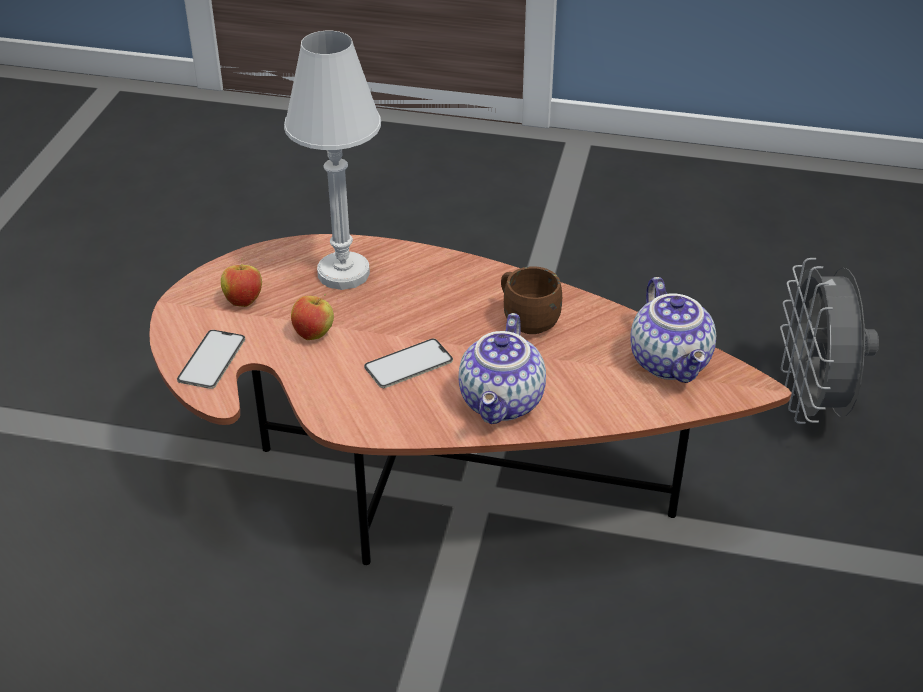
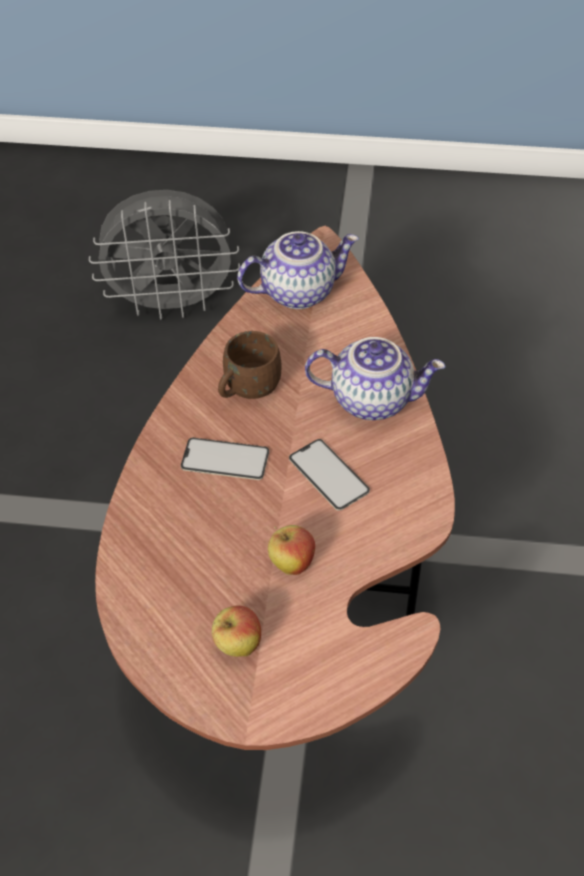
camera: 95 degrees left, 10 degrees up
phone [177,330,245,389] -> phone moved to [181,438,269,480]
white table lamp [284,31,381,290] -> none

